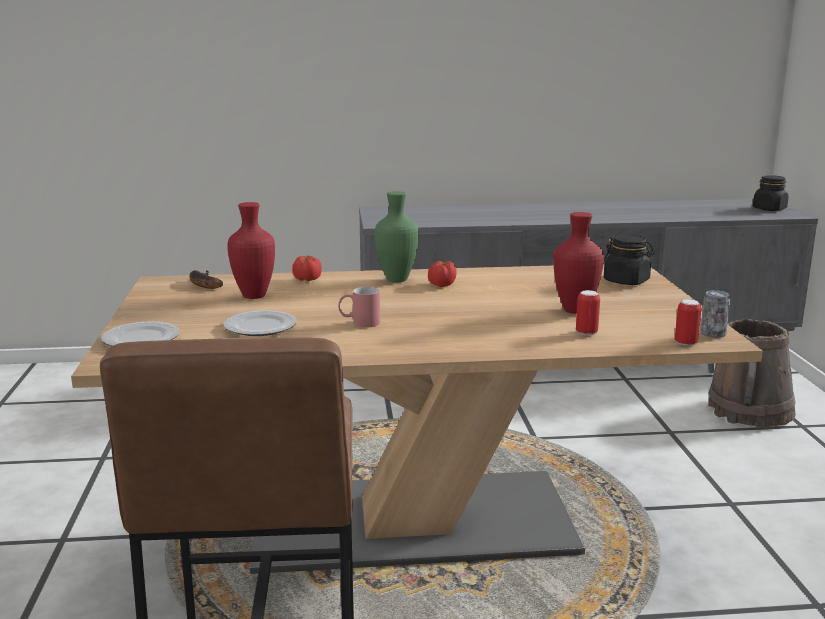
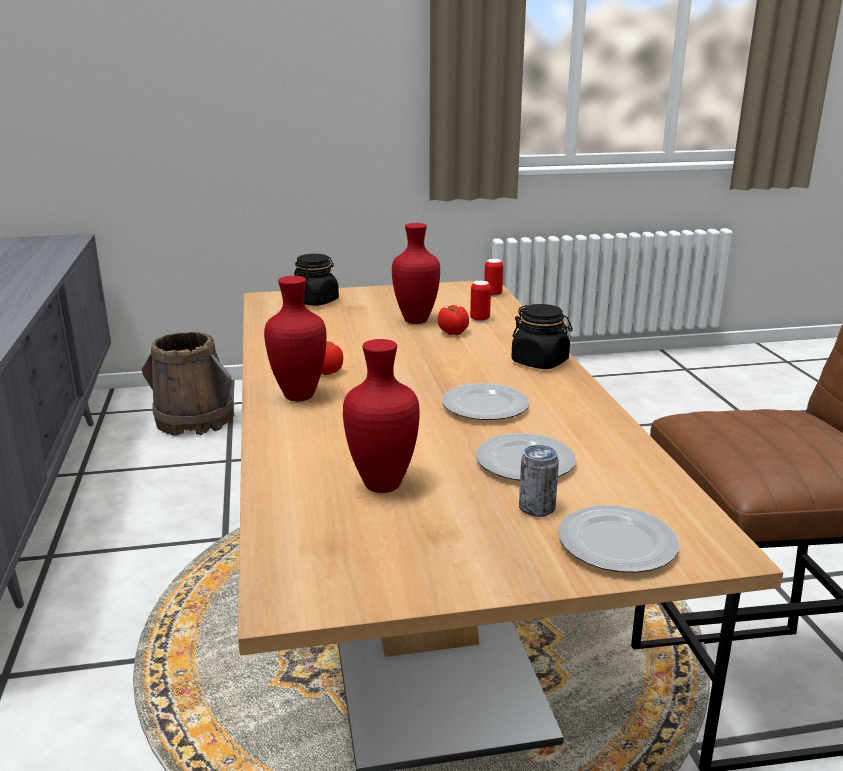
camera: 95 degrees left, 5 degrees up
banana [190,270,223,289] -> none
tomato [292,256,322,281] -> tomato moved to [438,305,469,335]
red mug [338,287,380,327] -> plate [442,383,529,420]
green vase [375,191,419,282] -> red vase [264,276,327,401]
can [700,290,730,338] -> can moved to [519,445,559,517]
black jar [753,175,789,211] -> black jar moved to [511,304,573,369]

